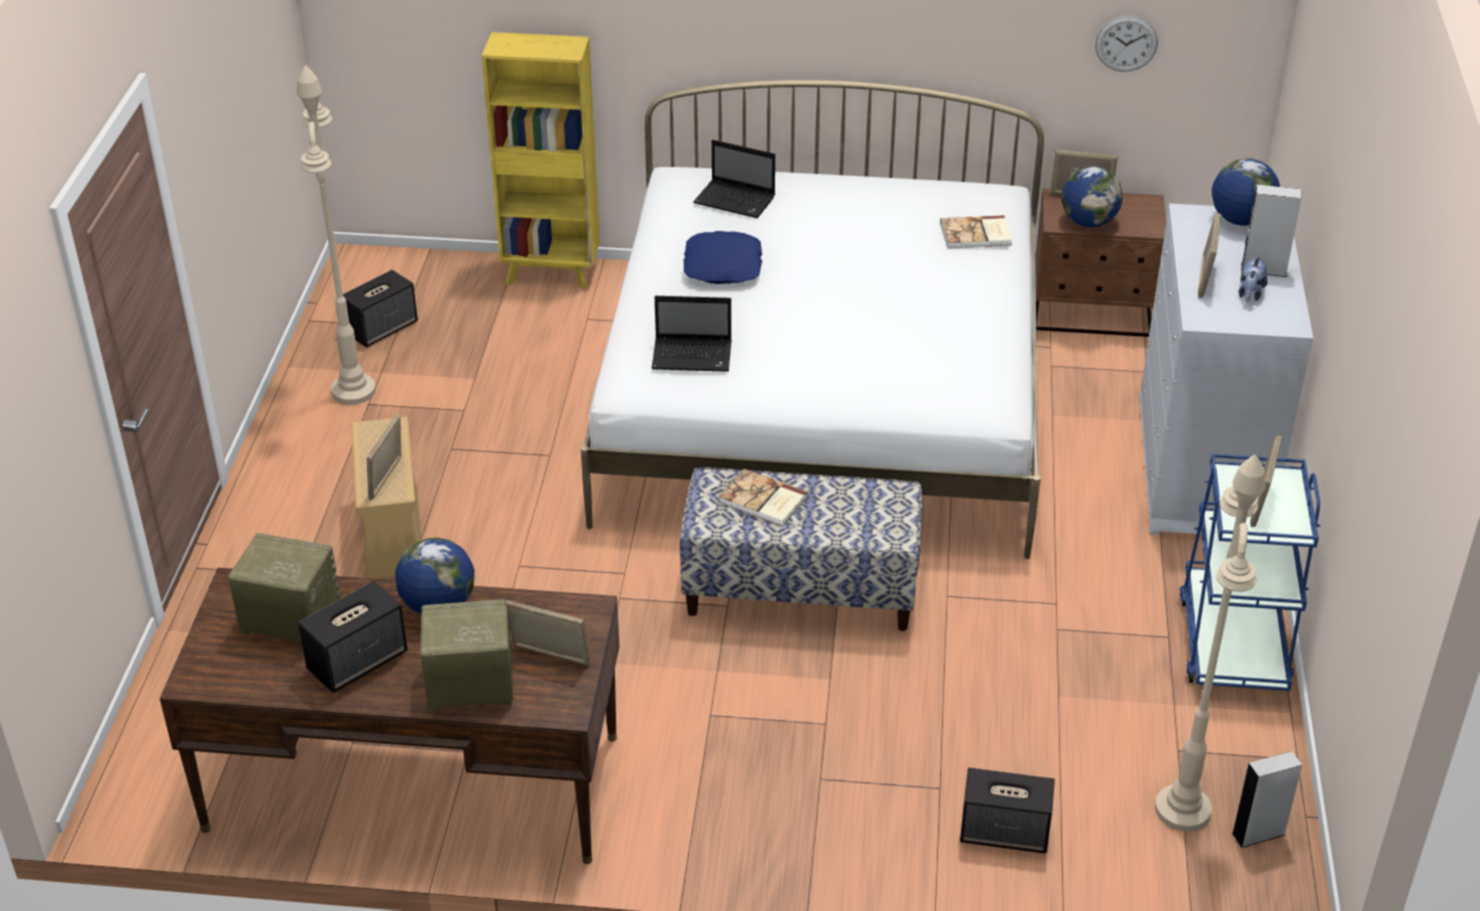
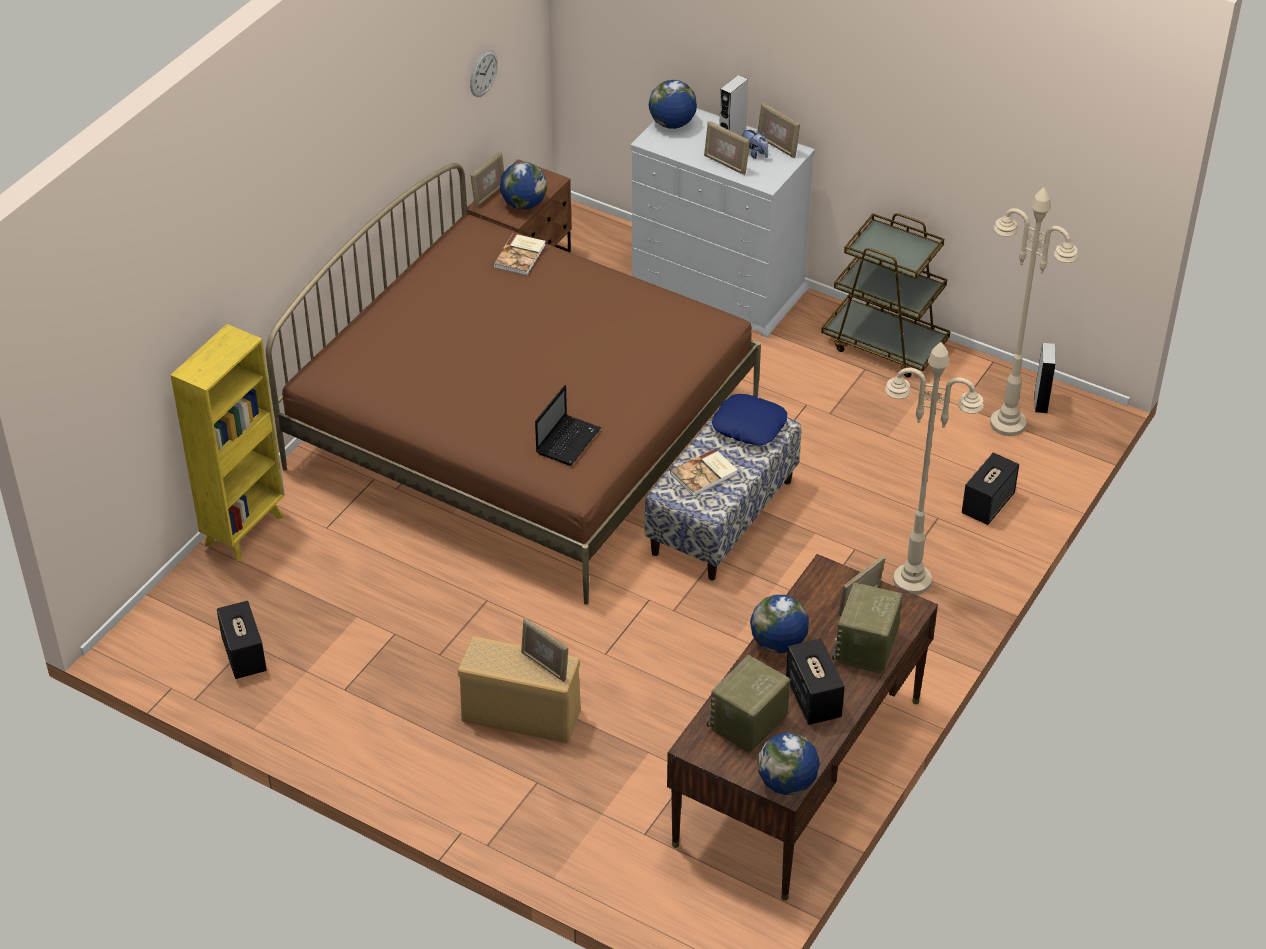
camera: 65 degrees left, 5 degrees up
beige floor lamp [297,65,376,405] -> beige floor lamp moved to [885,342,984,595]
white bed [581,80,1044,559] -> brown bed [266,163,761,605]
blue pillow [683,231,762,284] -> blue pillow moved to [712,394,787,445]
laptop [693,140,775,218] -> none
blue cart [1179,454,1320,691] -> brown cart [821,213,950,377]
picture frame [1250,435,1282,527] -> picture frame moved to [757,103,800,158]
none -> globe [758,732,820,795]

